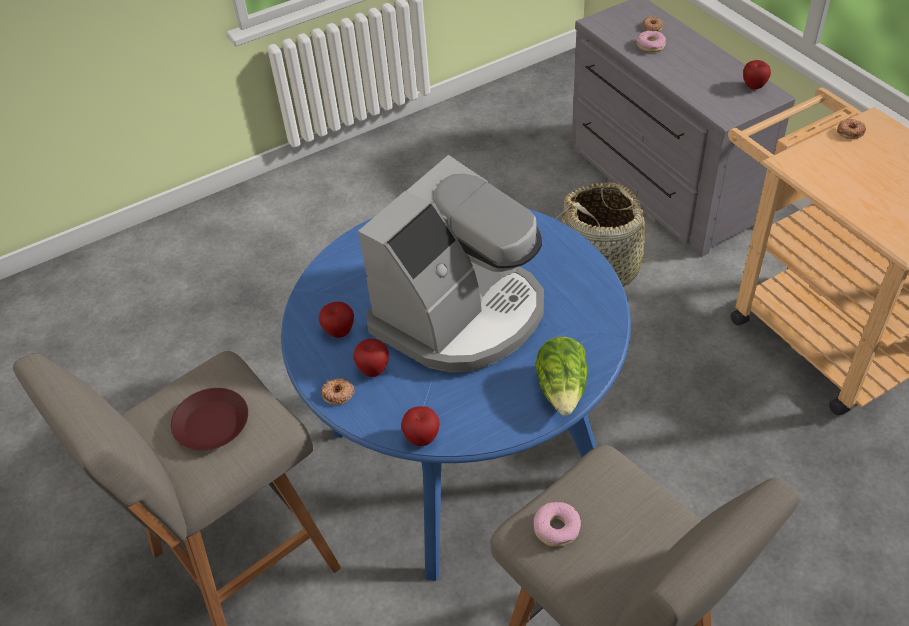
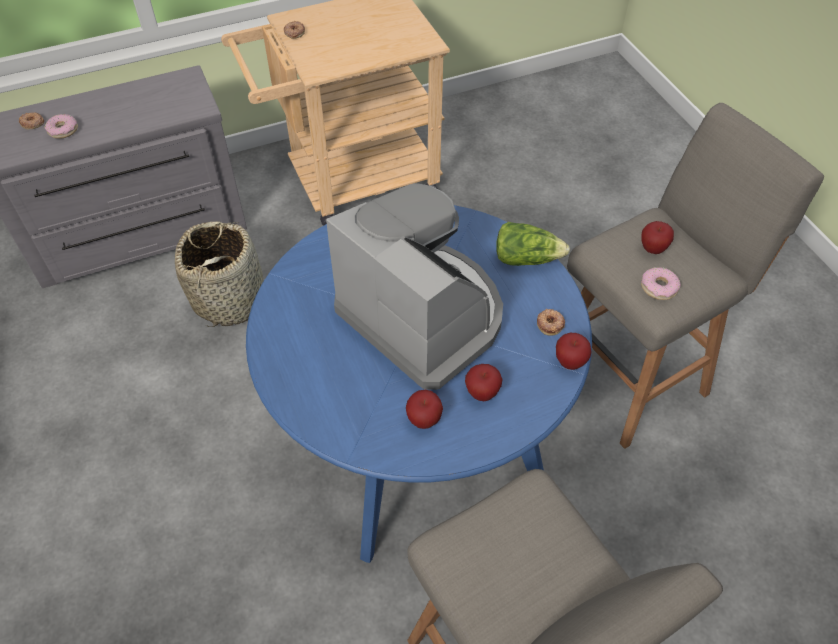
camera: 85 degrees left, 5 degrees up
brown plate [171,388,248,451] -> none
donut [321,378,354,405] -> donut moved to [537,309,565,336]
apple [743,60,771,89] -> apple moved to [641,221,674,254]

